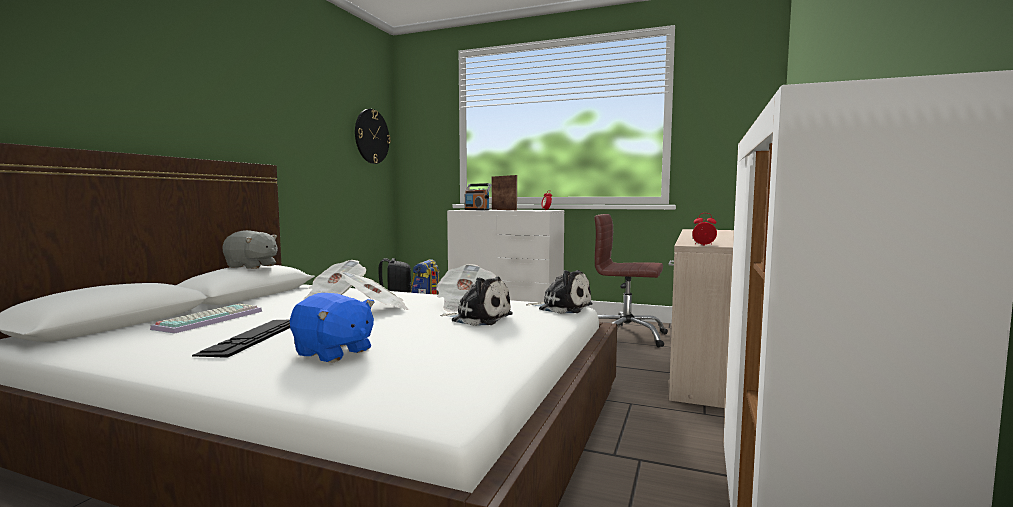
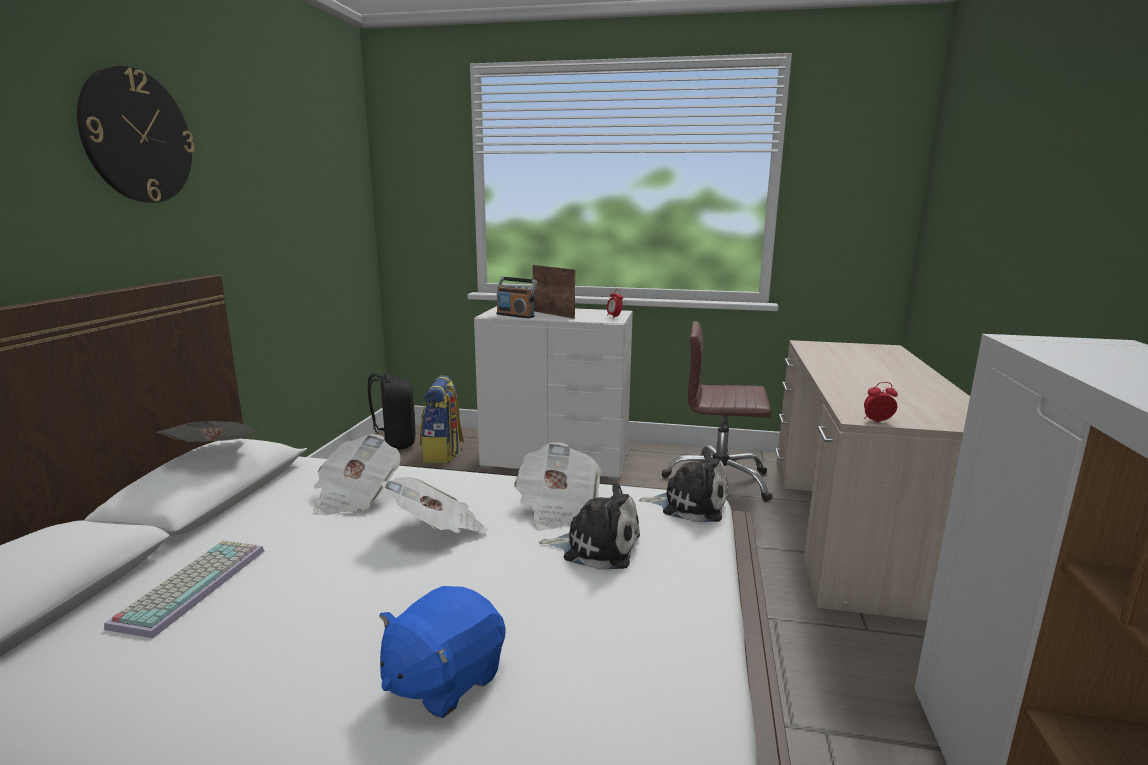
camera: 10 degrees left, 10 degrees up
keyboard [192,320,290,358] -> none
grey plush toy [222,230,278,269] -> newspaper [156,421,258,442]
blue plush toy [290,293,375,362] -> blue plush toy turned 105 degrees clockwise [379,586,506,718]
wall clock [355,109,391,164] -> wall clock moved to [77,66,195,203]

